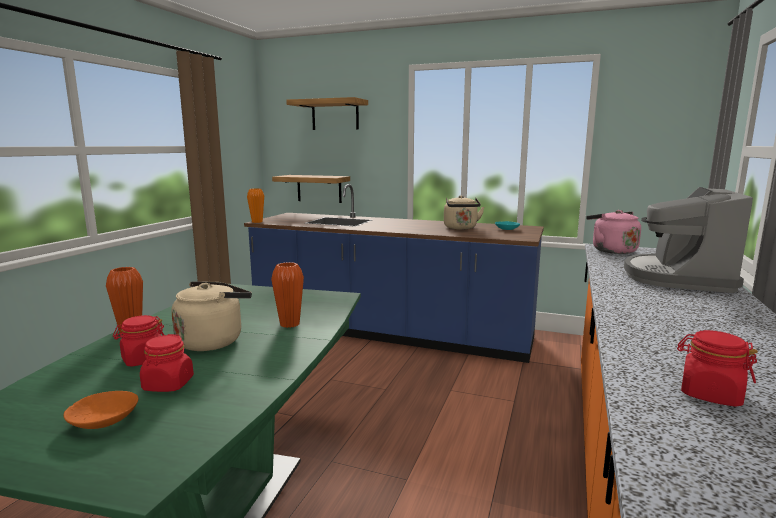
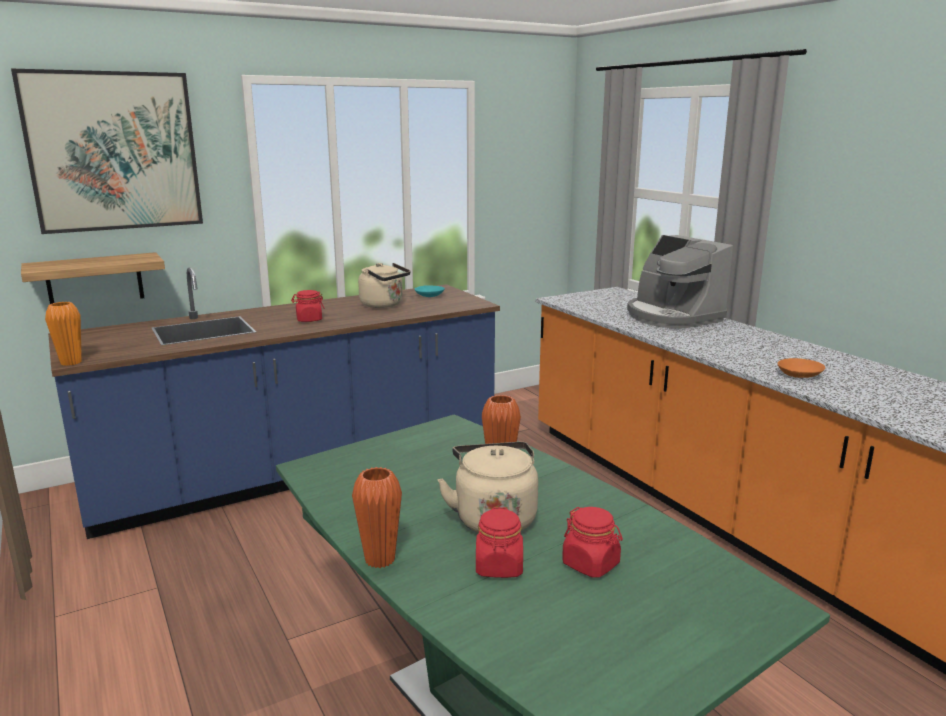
camera: 50 degrees left, 5 degrees up
orange bowl [63,391,138,429] -> orange bowl moved to [777,358,825,378]
shelf [286,97,368,130] -> picture [11,69,203,234]
pink kettle [586,210,641,254] -> none
red jar [677,330,758,407] -> red jar moved to [291,290,325,322]

